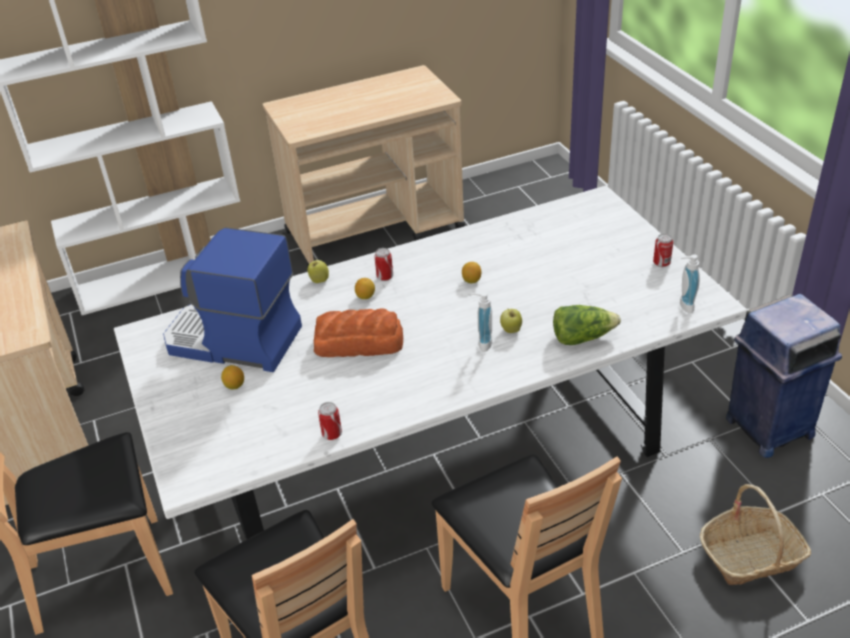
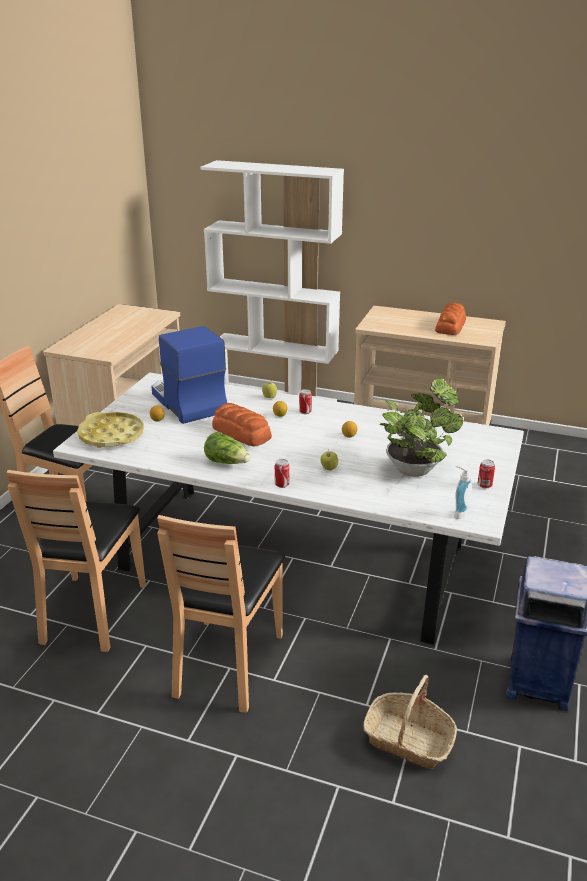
camera: 40 degrees right, 10 degrees down
can [318,402,342,440] -> can moved to [275,459,289,488]
soap dispenser [471,292,492,352] -> none
lettuce [553,305,621,345] -> lettuce moved to [204,432,250,464]
none -> yellow tray [77,412,144,448]
none -> potted plant [380,378,463,477]
none -> bread [435,303,466,335]

